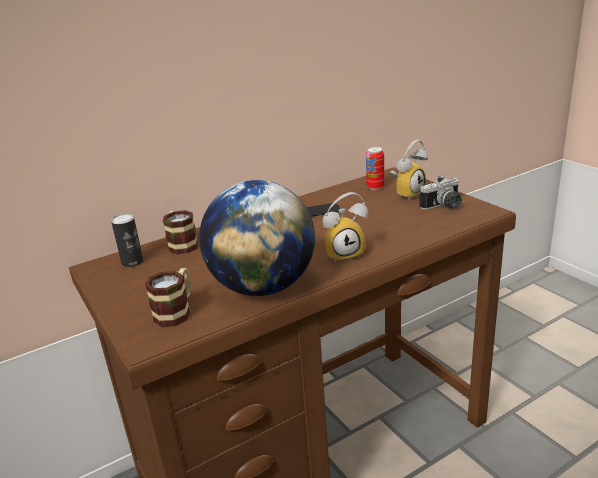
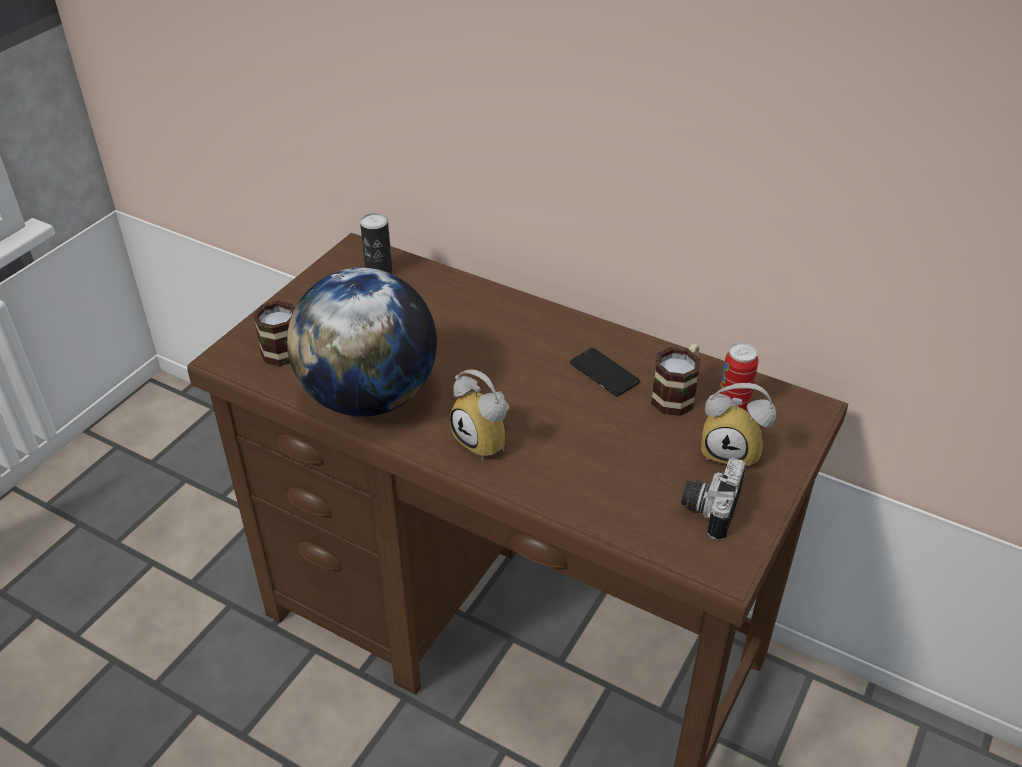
camera: 60 degrees right, 15 degrees up
mug [163,210,198,255] -> mug moved to [651,343,701,416]
camera [419,175,462,210] -> camera turned 75 degrees clockwise [681,458,745,540]

